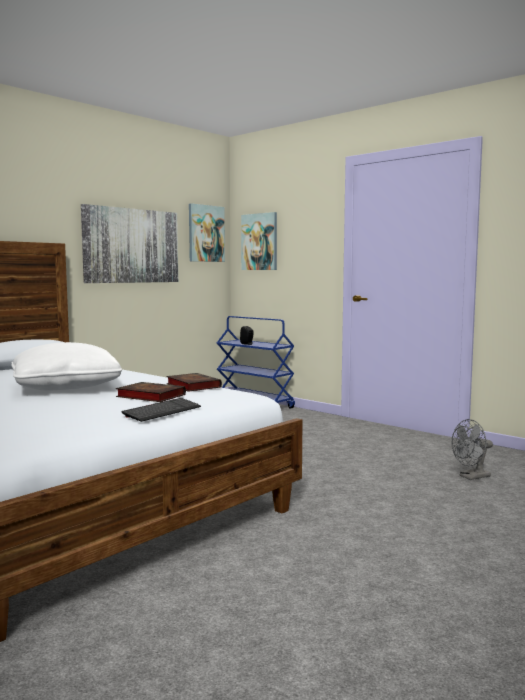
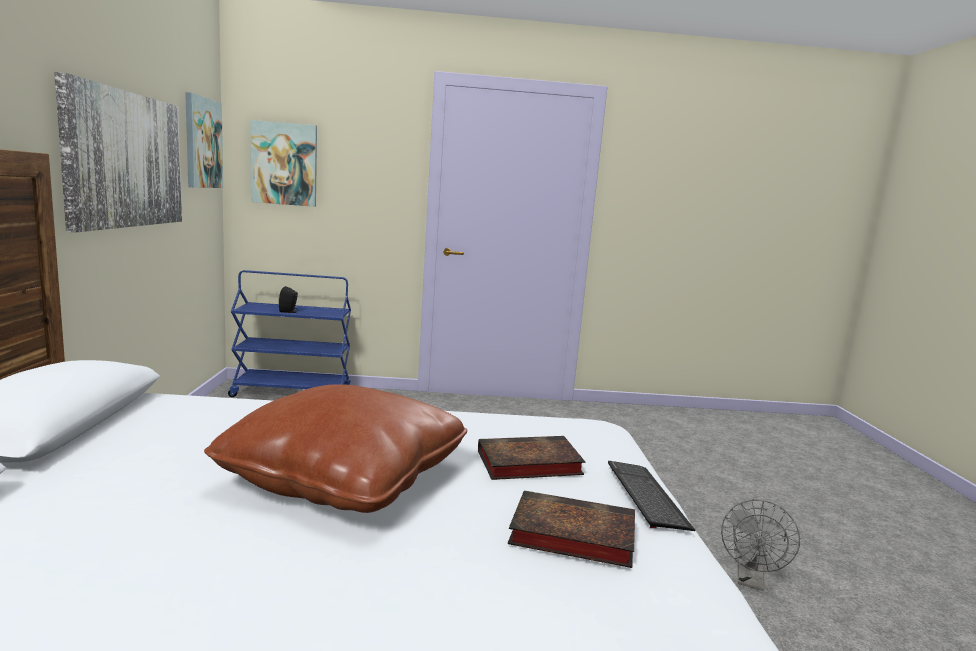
camera: 45 degrees left, 5 degrees up
white pillow [11,342,122,391] -> brown pillow [204,384,467,513]
book [166,373,222,392] -> book moved to [508,490,635,568]
grey fan [451,419,493,480] -> grey fan moved to [721,500,800,591]

